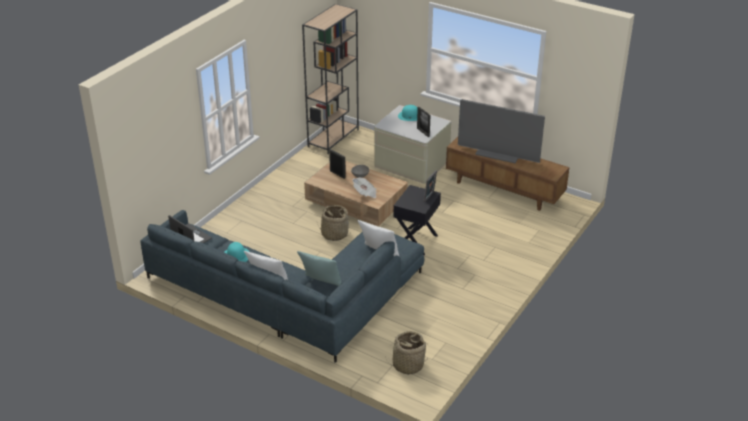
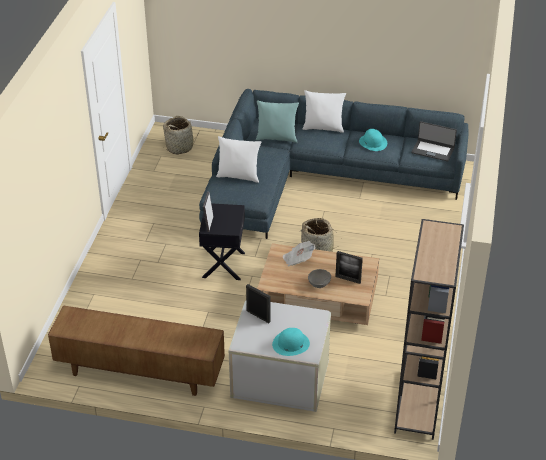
camera: 160 degrees right, 5 degrees up
television [458,99,545,163] -> none

